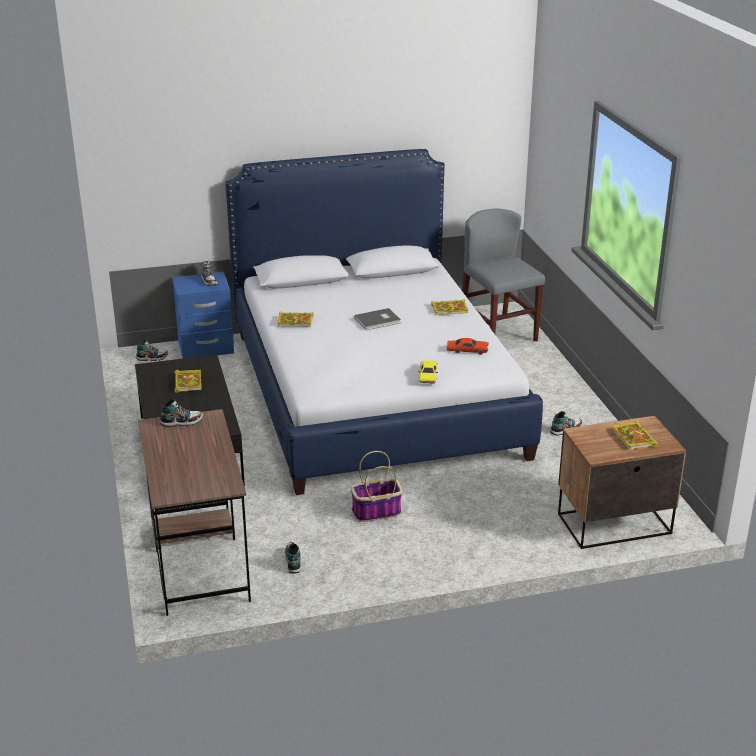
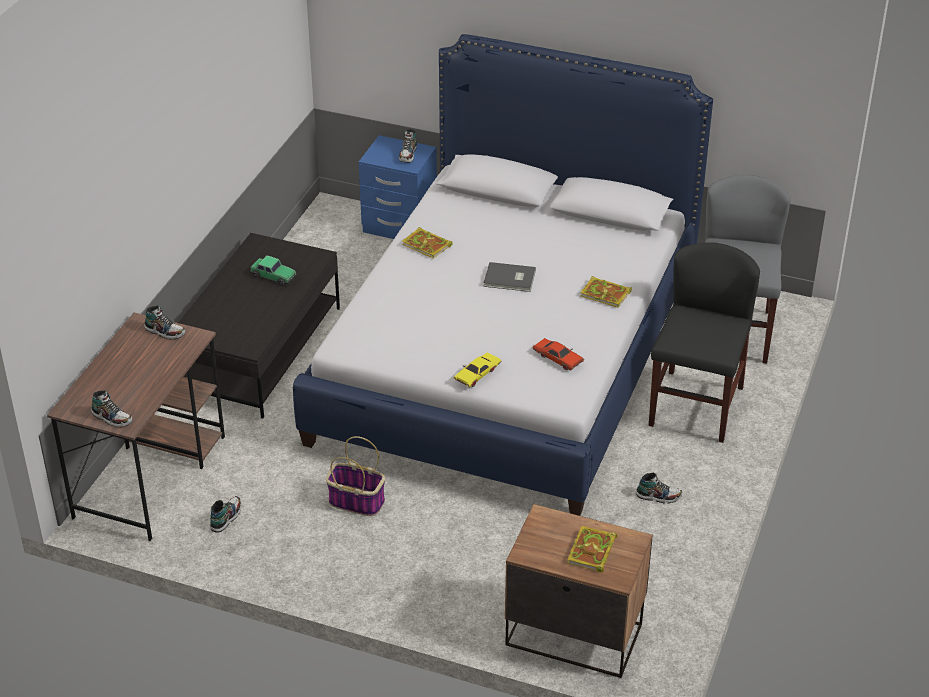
camera: 35 degrees right, 10 degrees up
shoe [136,340,168,361] -> shoe moved to [91,390,133,427]
book [174,370,202,393] -> toy car [250,255,297,286]
none -> black chair [649,242,760,443]

